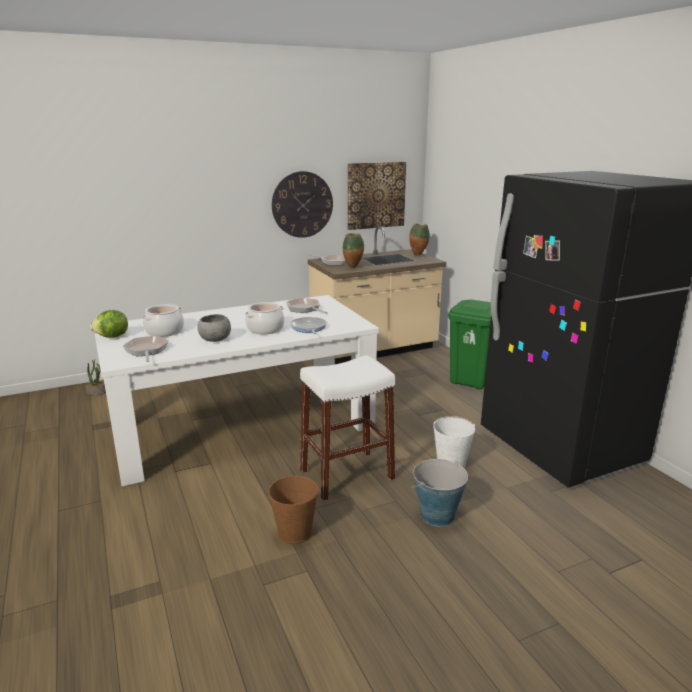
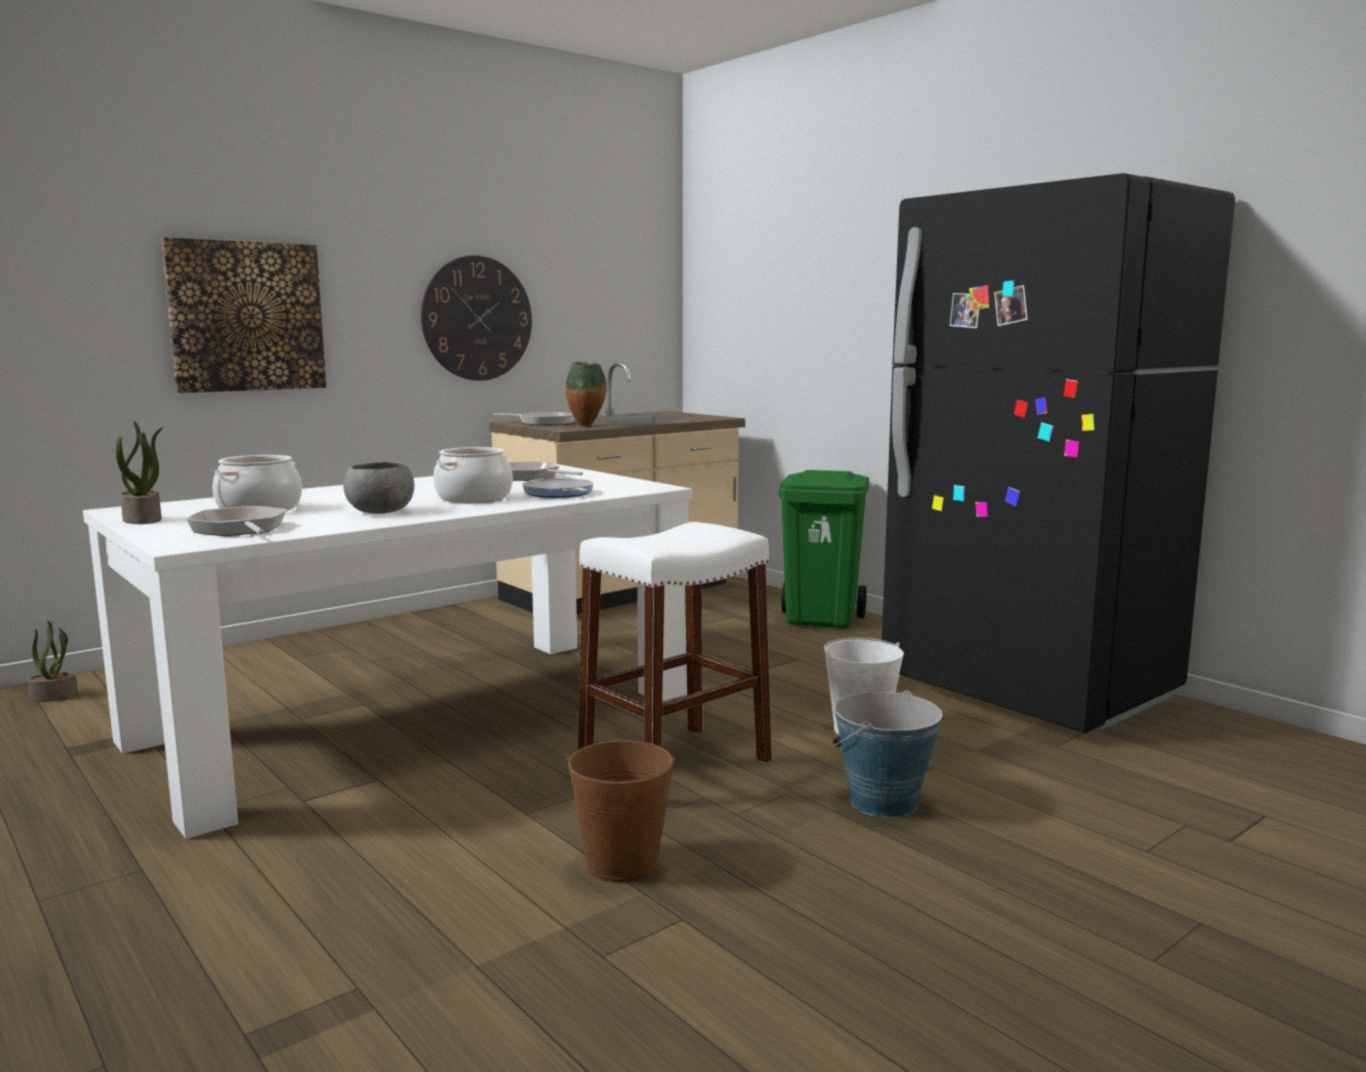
camera: 15 degrees left, 10 degrees down
lettuce [90,310,128,338] -> potted plant [116,421,162,524]
picture [347,162,406,230] -> picture moved to [161,237,326,393]
vase [409,223,430,255] -> none

